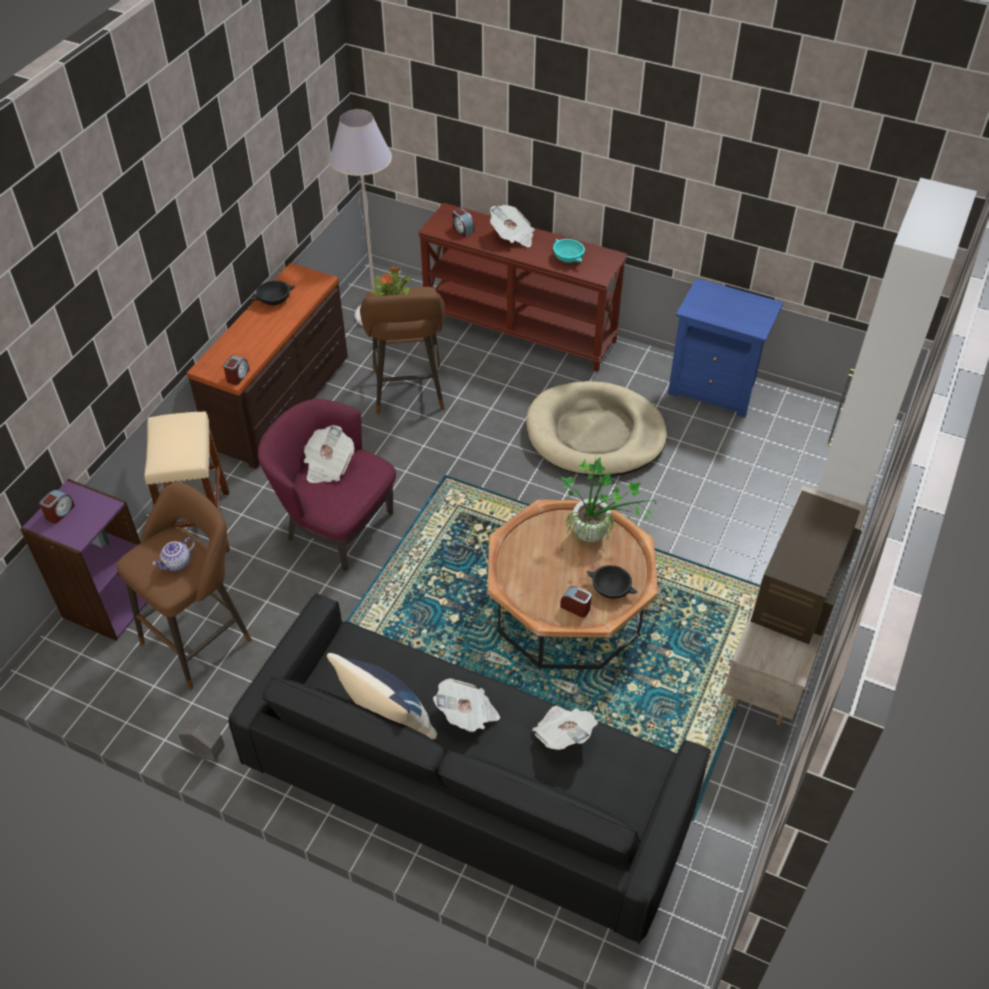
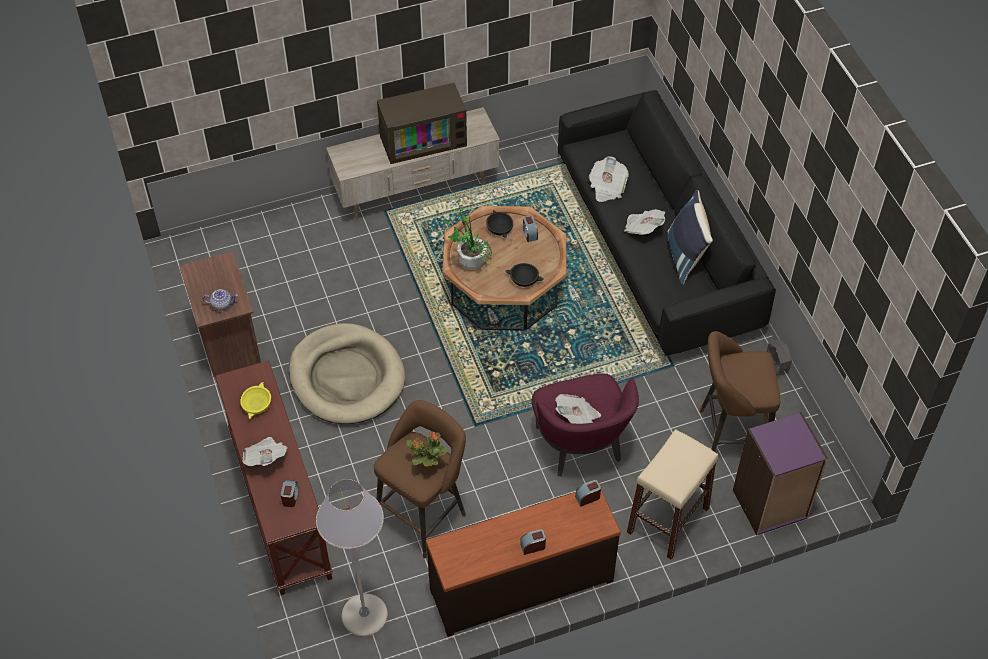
camera: 135 degrees left, 5 degrees up
alarm clock [39,490,75,523] -> alarm clock moved to [520,529,546,555]
teapot [152,537,195,571] -> teapot moved to [203,289,238,311]
black bowl [251,280,295,305] -> black bowl moved to [505,263,544,287]
turquoise bowl [553,239,585,263] -> yellow bowl [240,382,271,419]
blue nightstand [668,278,784,418] -> brown nightstand [179,251,261,377]
white cabinet [818,178,977,505] -> none

